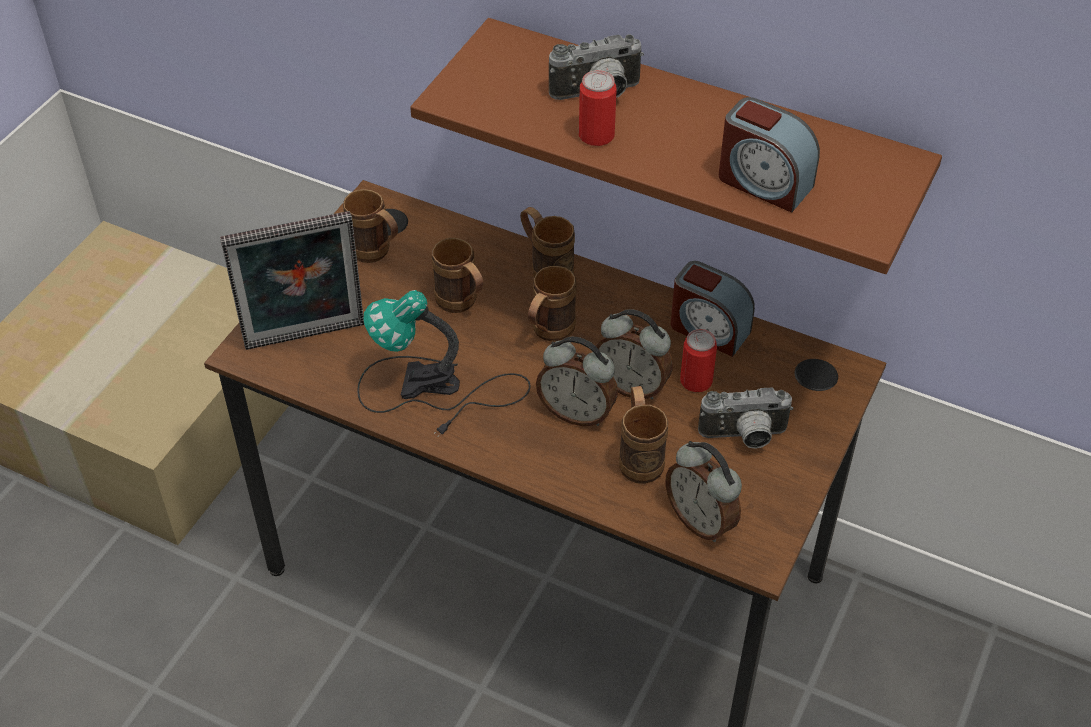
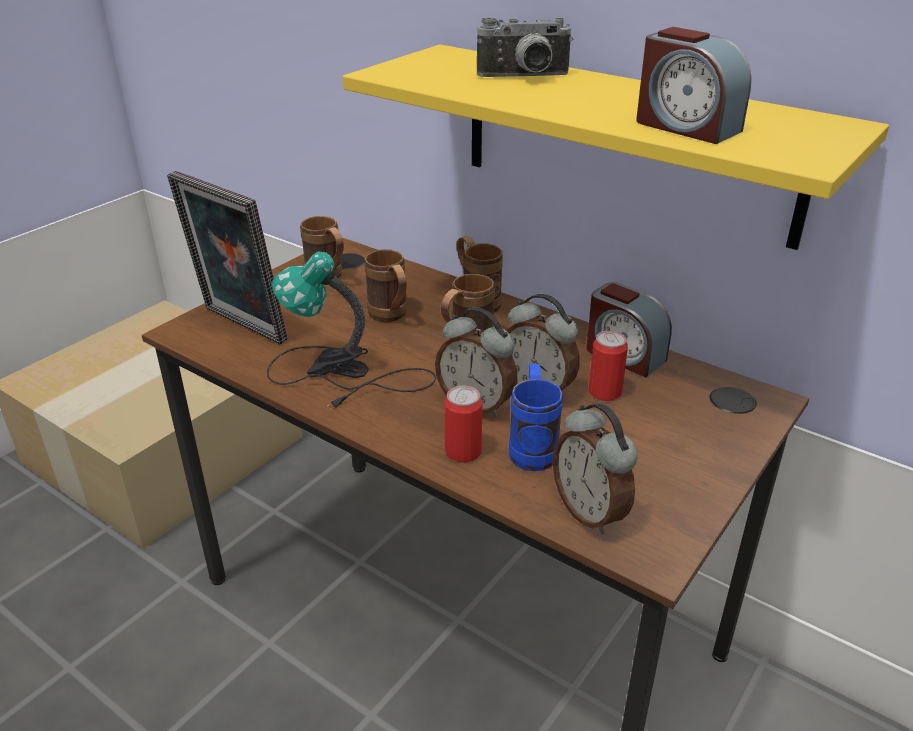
camera: 10 degrees right, 15 degrees down
picture frame [220,211,364,350] -> picture frame turned 45 degrees clockwise [167,171,288,344]
brown shelf [410,18,942,274] -> yellow shelf [343,44,889,250]
can [579,70,617,146] -> can moved to [444,386,482,462]
brown mug [619,386,668,484] -> blue mug [509,364,563,471]
camera [698,388,793,449] -> none

